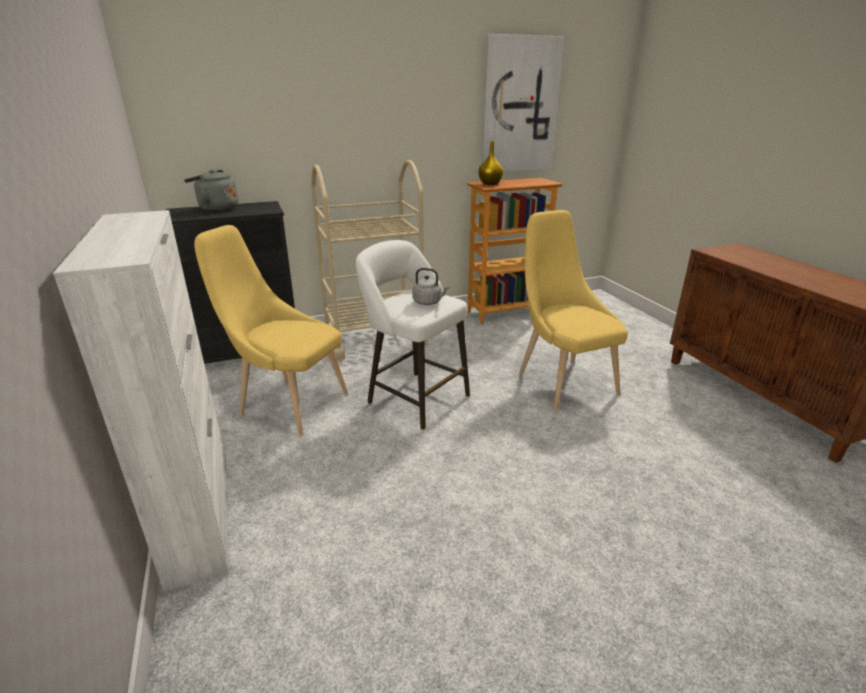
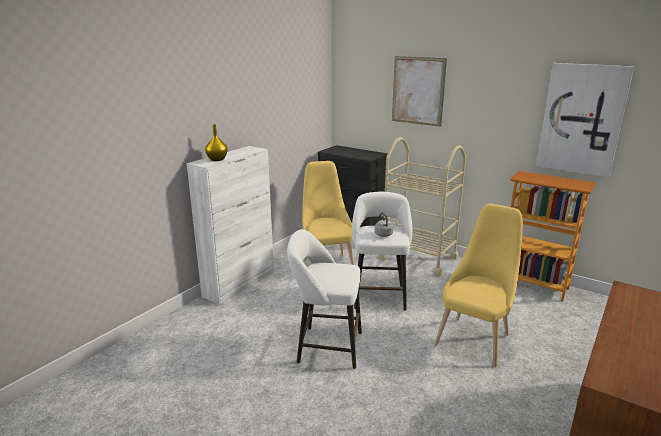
camera: 55 degrees right, 5 degrees down
grey kettle [184,170,238,211] -> none
yellow vase [478,141,503,185] -> yellow vase moved to [205,124,228,161]
none -> white stool [287,229,362,369]
none -> picture [392,56,447,127]

